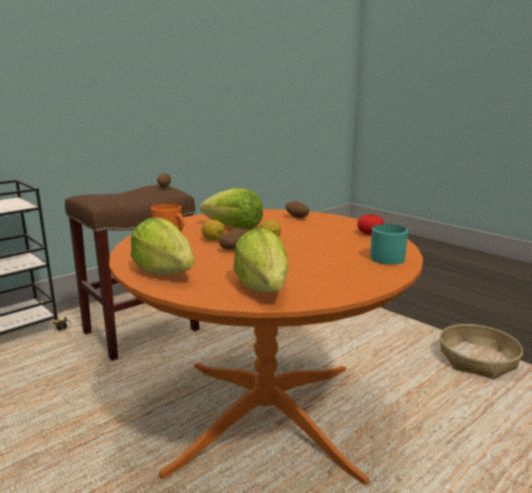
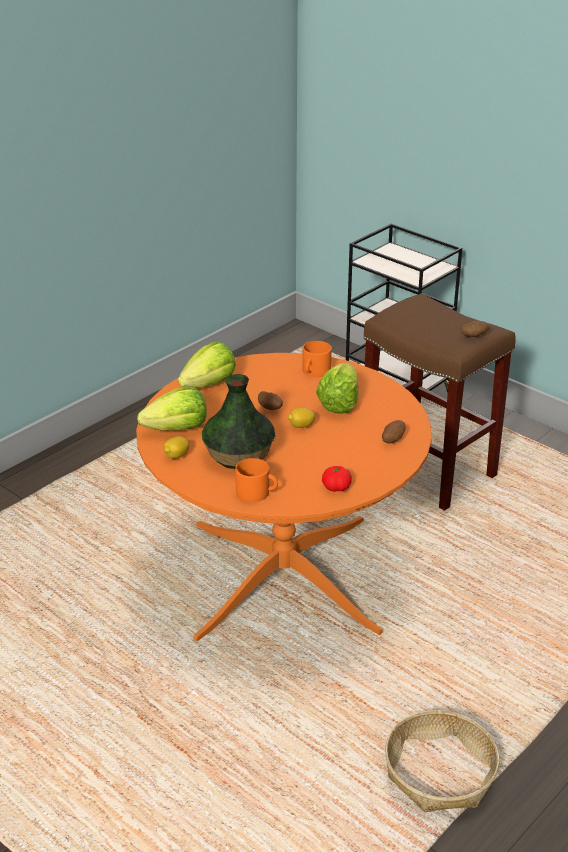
camera: 85 degrees right, 15 degrees up
lemon [201,220,225,241] -> lemon moved to [163,436,189,459]
turquoise mug [370,224,408,265] -> orange mug [235,458,278,502]
none -> vase [202,374,276,469]

